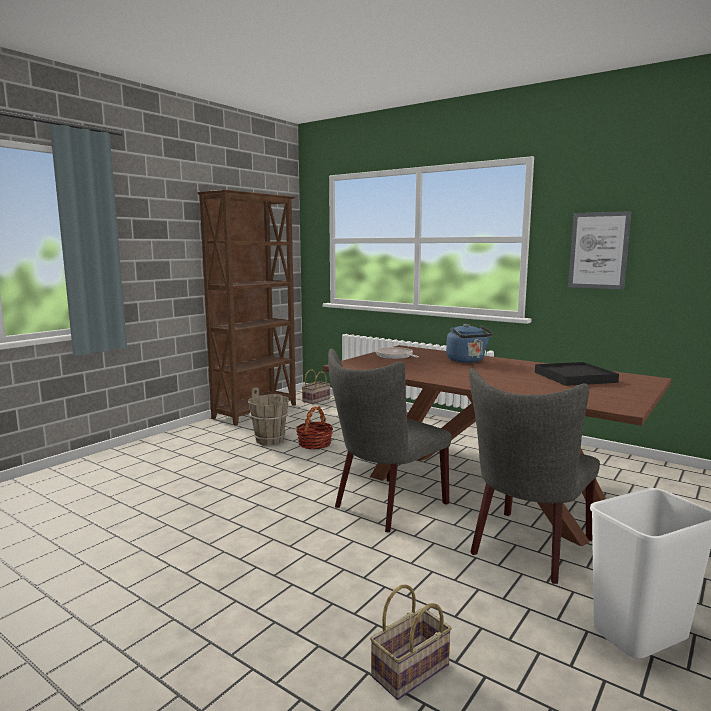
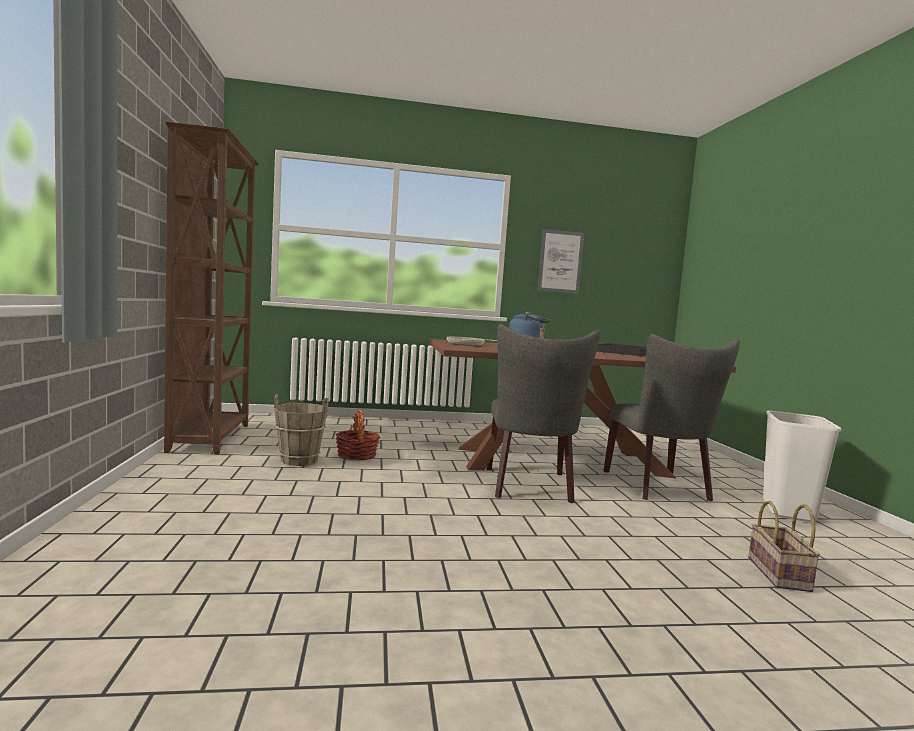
camera: 45 degrees left, 5 degrees down
basket [302,370,330,404] -> none

